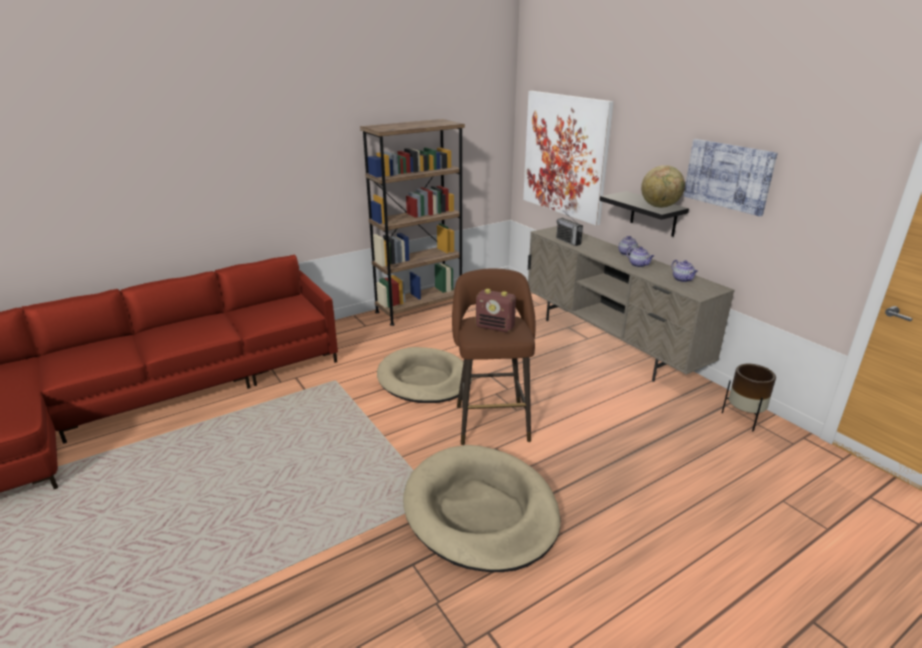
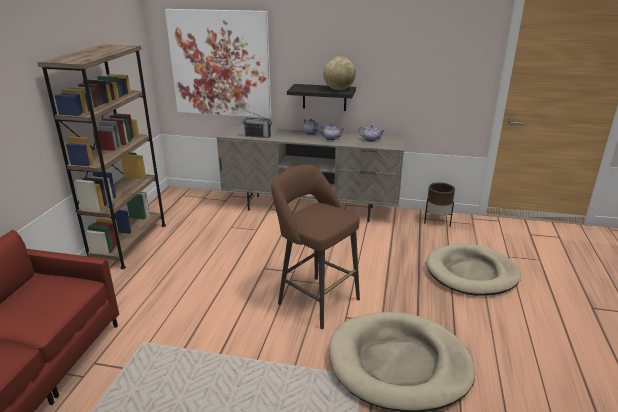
camera: 45 degrees left, 0 degrees up
beige dog bed [377,347,472,403] -> beige dog bed moved to [426,244,521,296]
radio [476,289,516,332] -> none
picture [684,139,778,216] -> none

